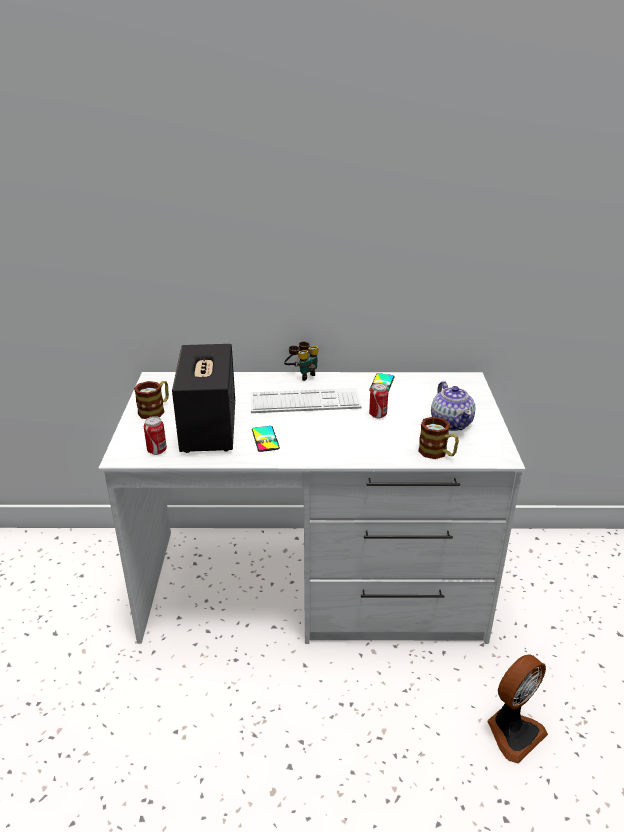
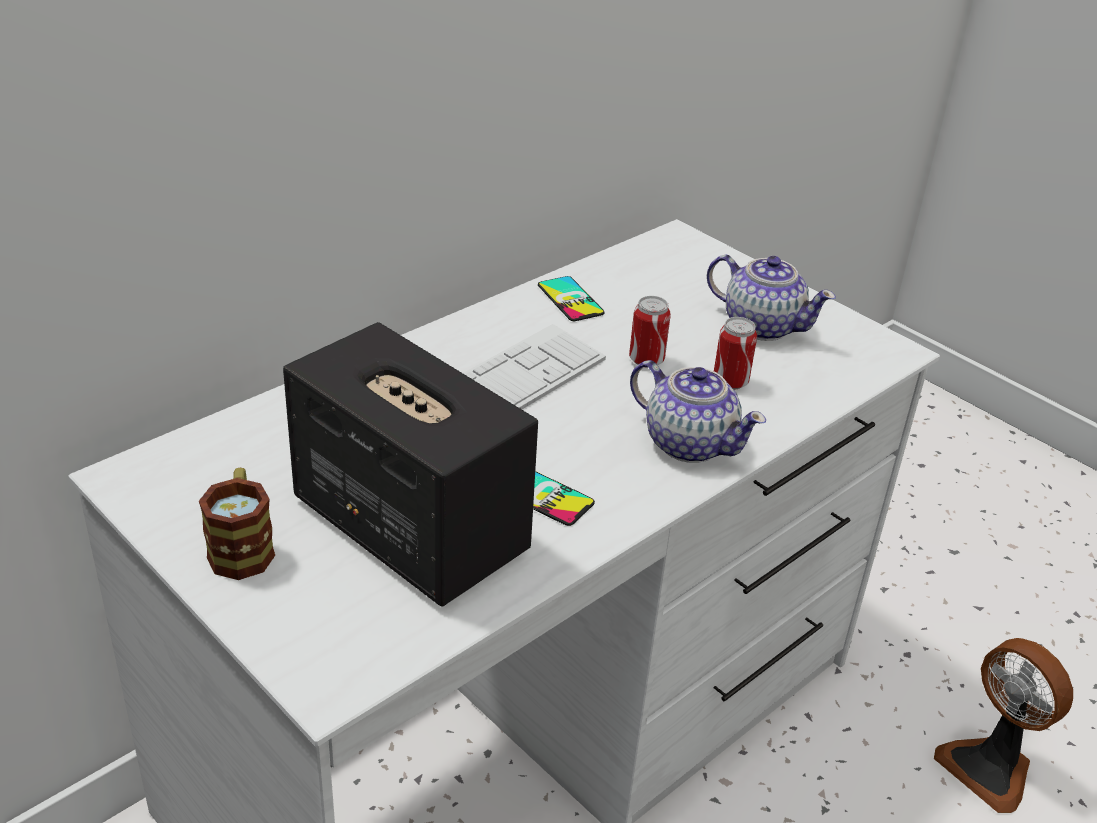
camera: 45 degrees left, 5 degrees up
can [144,416,167,455] -> can moved to [714,317,757,390]
binoculars [284,342,318,381] -> none
mug [418,417,459,459] -> none
fan [487,655,548,763] -> fan turned 135 degrees clockwise [934,638,1073,813]
none -> teapot [630,360,766,463]

